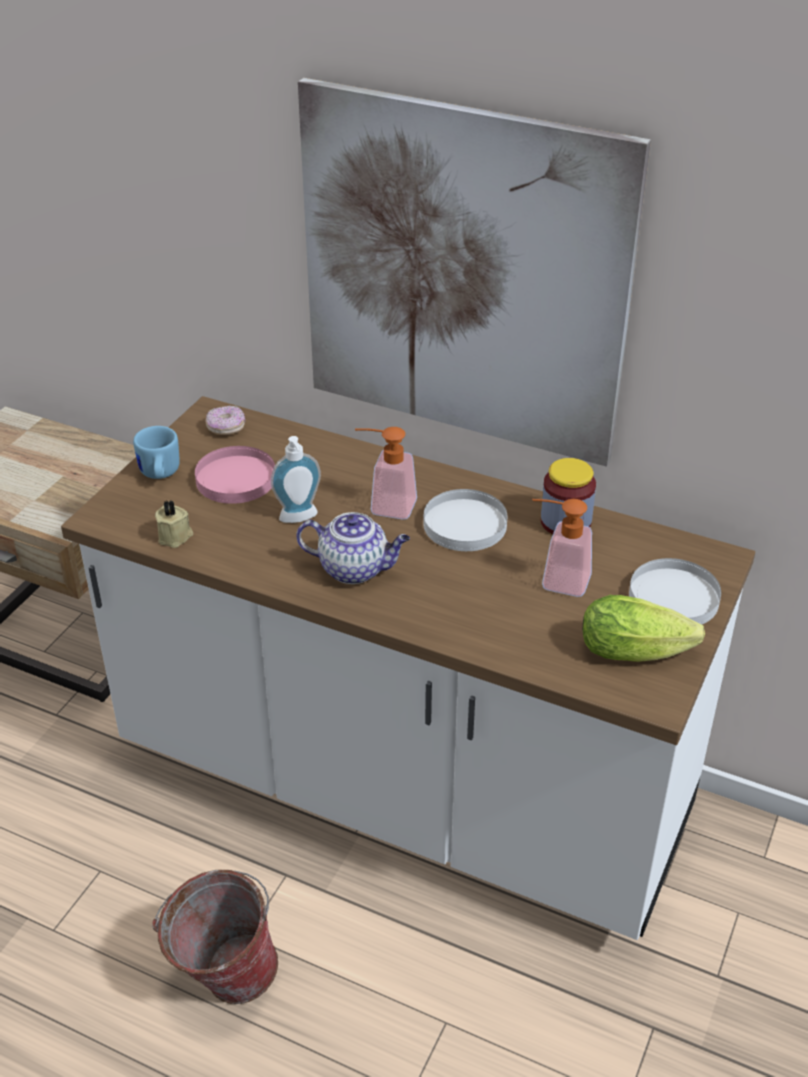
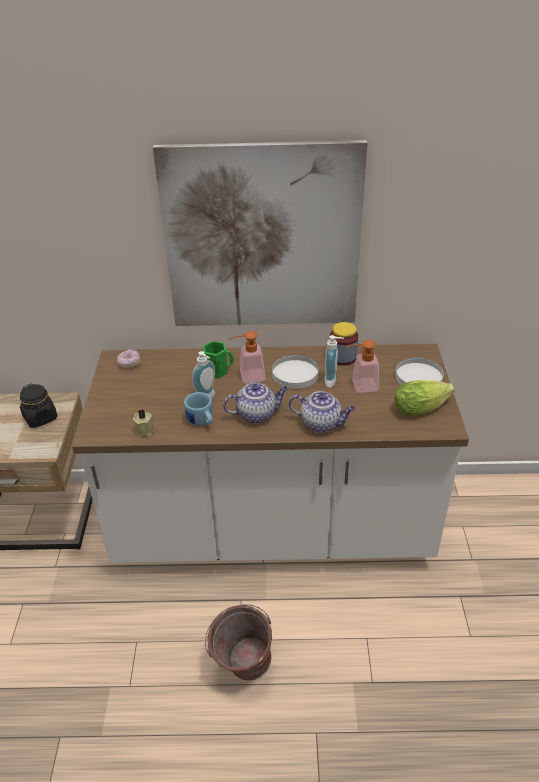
camera: 25 degrees left, 0 degrees up
blue mug [133,426,180,479] -> blue mug moved to [184,392,213,426]
pink plate [195,446,275,504] -> none
none -> black jar [20,383,58,428]
none -> green mug [203,341,234,379]
none -> teapot [289,391,355,433]
none -> soap dispenser [325,335,344,388]

